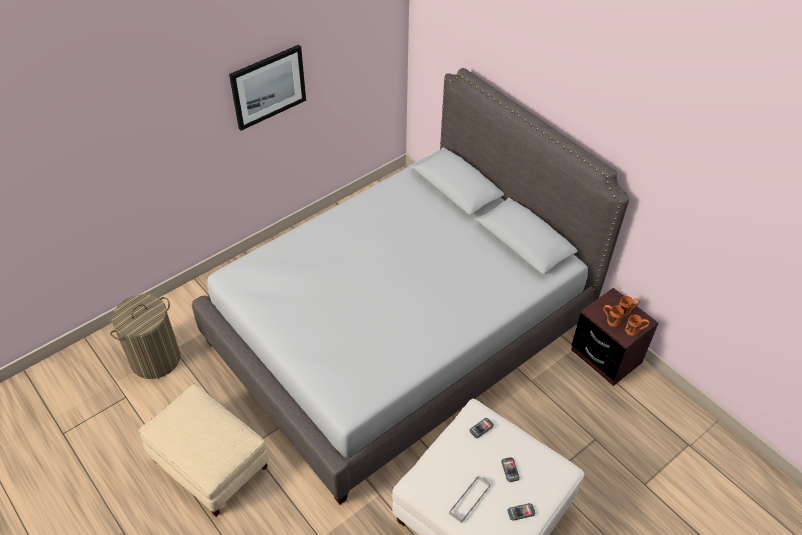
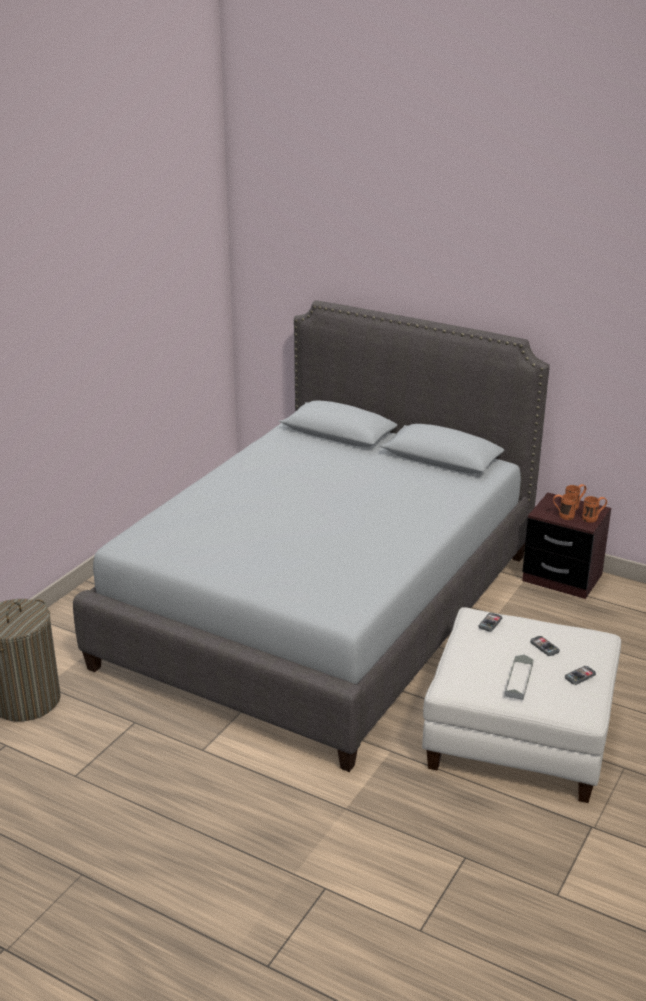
camera: 20 degrees left, 20 degrees down
beige ottoman [138,384,269,517] -> none
picture [229,45,306,131] -> none

